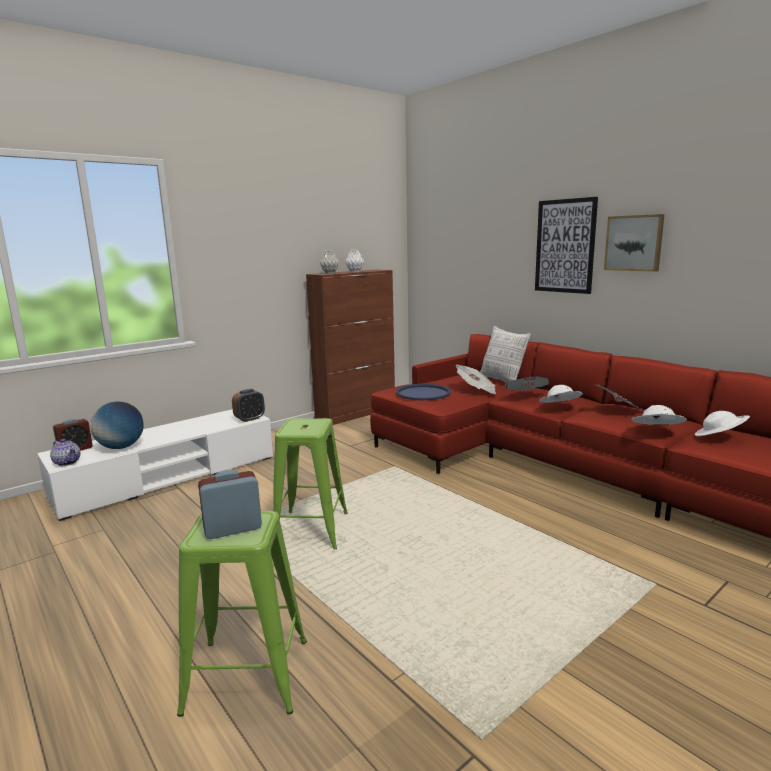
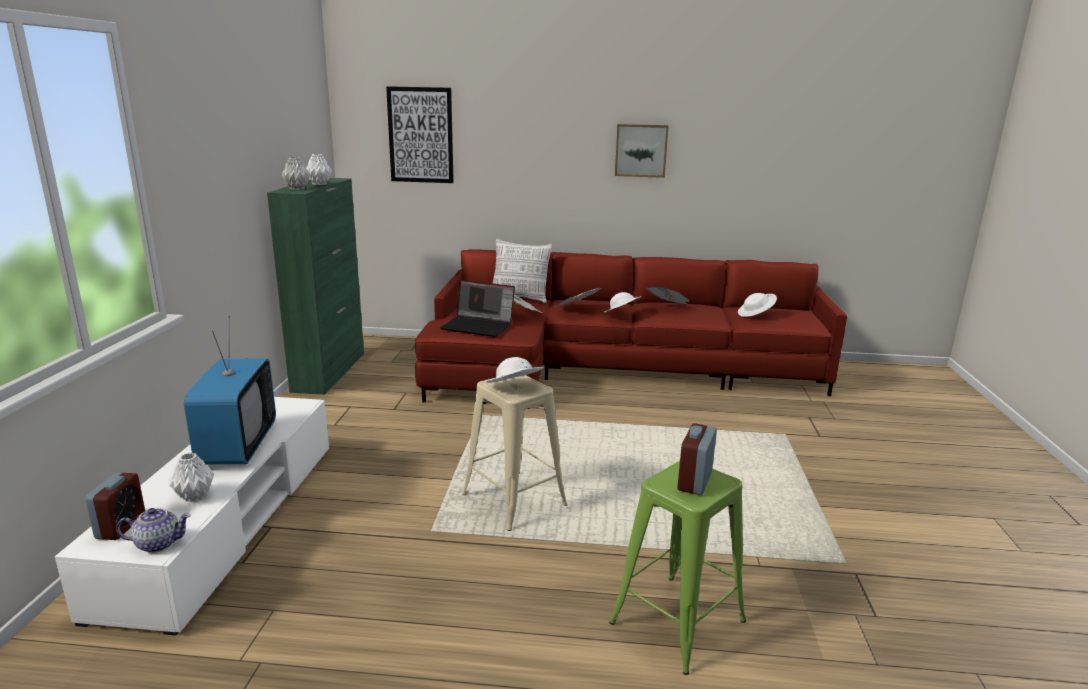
camera: 45 degrees left, 5 degrees up
globe [91,401,144,449] -> white vase [169,453,214,502]
alarm clock [232,389,265,422] -> none
green stool [273,418,348,549] -> beige stool [462,375,567,531]
brown cabinet [306,269,395,425] -> green cabinet [267,178,364,395]
blue tray [396,384,451,400] -> laptop [440,280,515,337]
picture [535,197,598,294] -> picture moved to [386,86,454,183]
white hat [632,405,687,425] -> white hat moved to [485,357,544,383]
none -> television [184,316,276,464]

